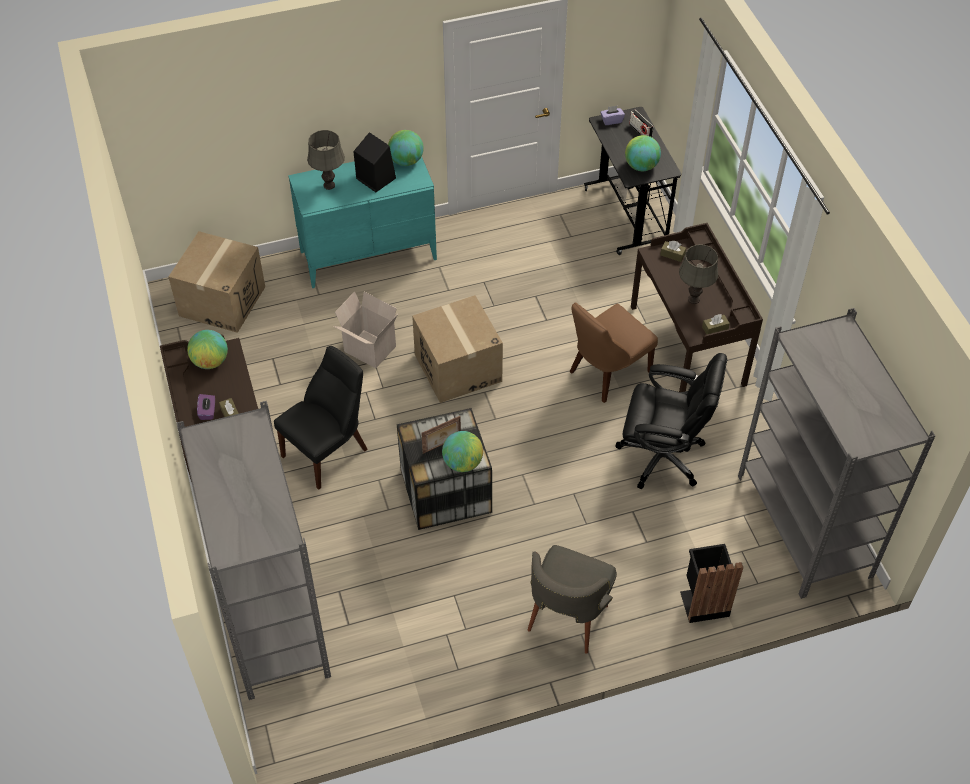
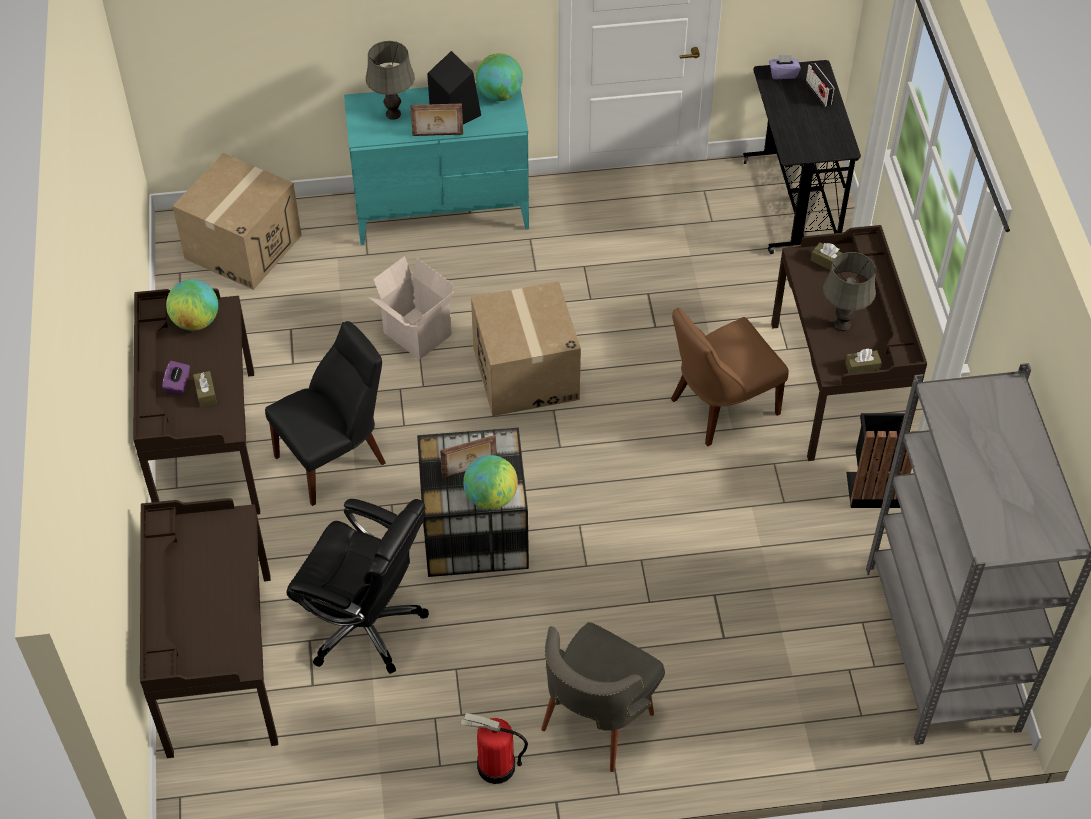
camera: 10 degrees right, 0 degrees up
grey bookcase [176,401,331,700] -> brown desk [140,498,278,758]
black office chair [616,353,728,489] -> black office chair moved to [286,499,429,674]
globe [625,135,661,171] -> none
black trash can [680,544,743,623] -> black trash can moved to [846,413,918,508]
none -> picture frame [410,103,463,136]
none -> fire extinguisher [460,713,528,784]

